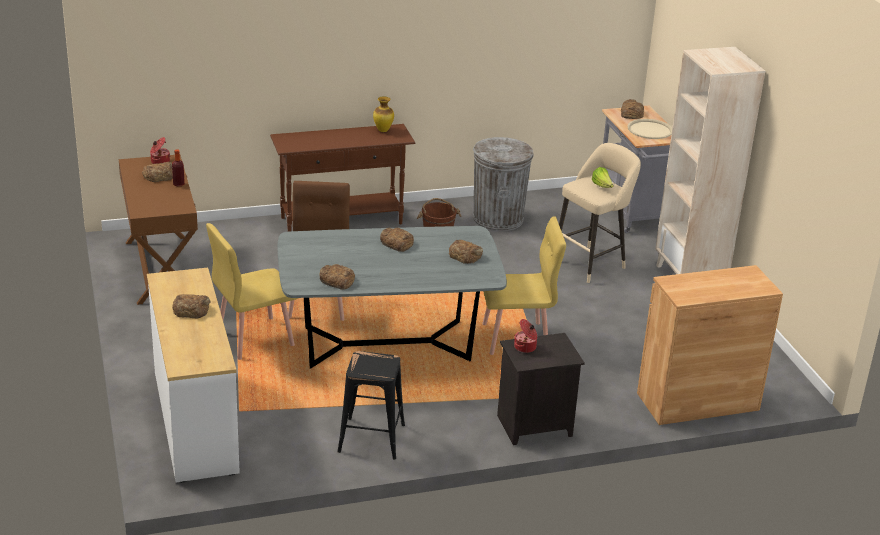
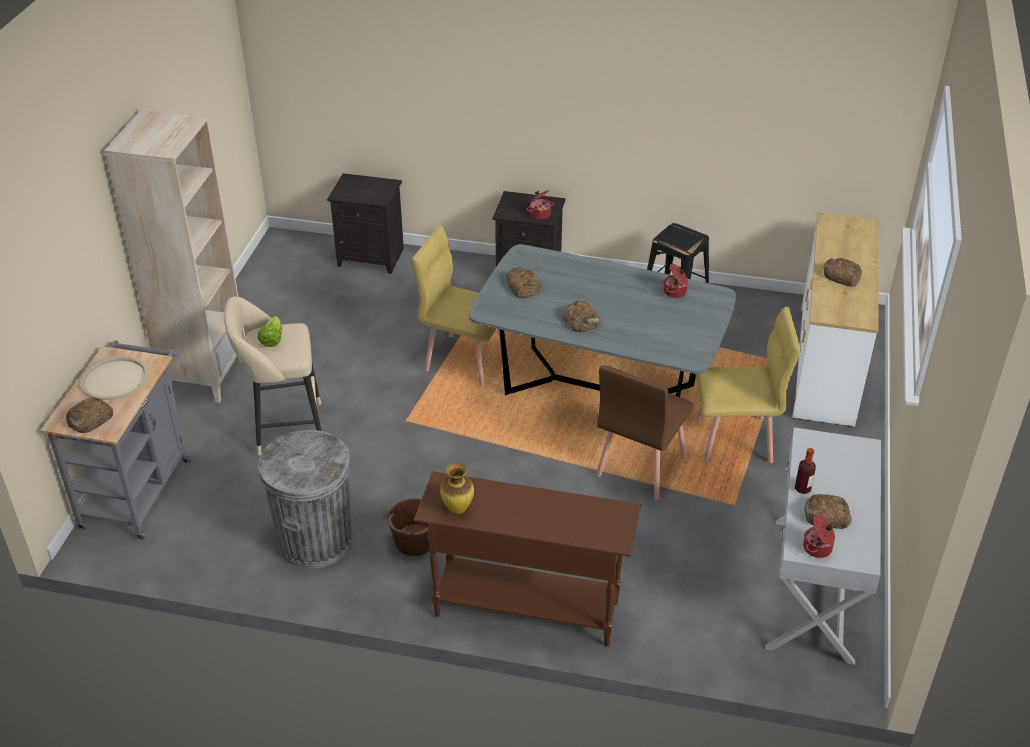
camera: 150 degrees left, 10 degrees up
brown console table [119,155,198,305] -> white console table [765,428,881,665]
bread [319,264,355,290] -> cooking pot [663,264,688,298]
brown cabinet [637,265,783,425] -> black nightstand [327,173,404,274]

